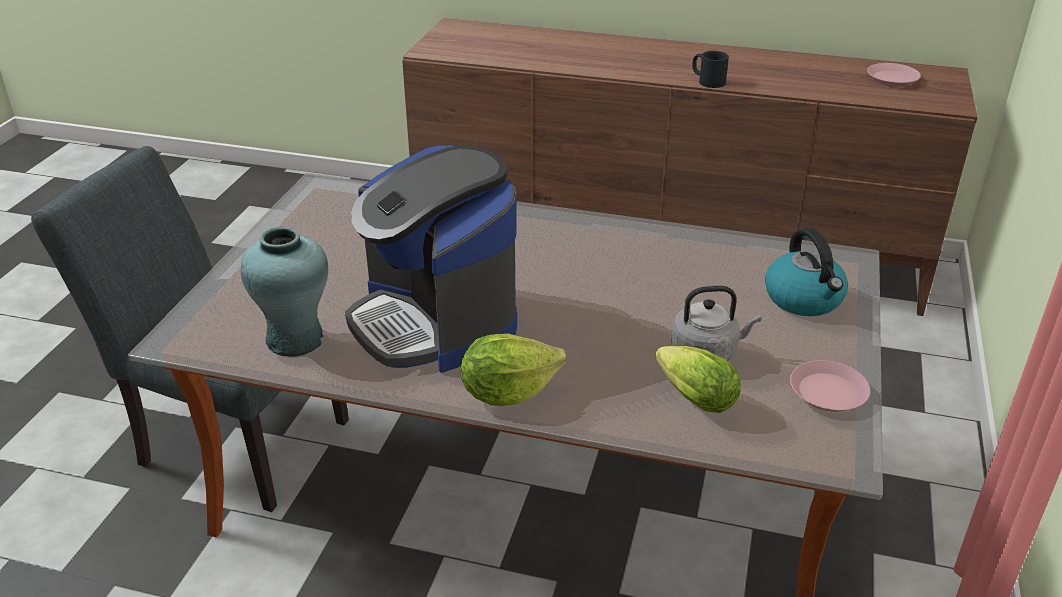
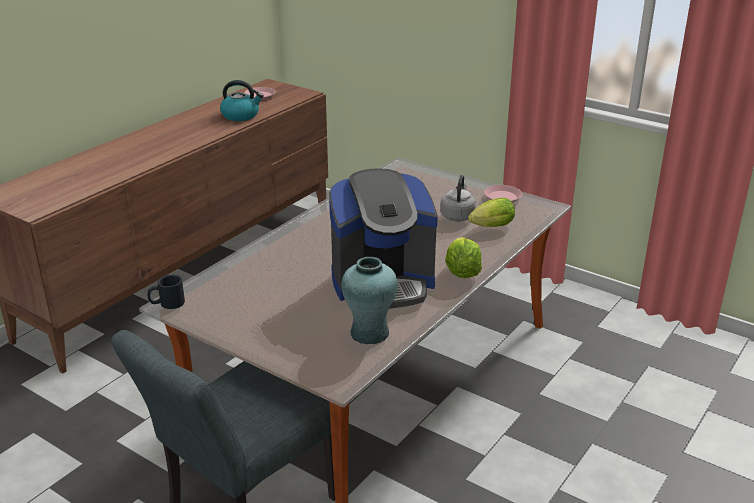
camera: 70 degrees left, 5 degrees down
black mug [693,51,729,88] -> black mug moved to [147,275,185,309]
kettle [765,228,848,316] -> kettle moved to [220,80,264,121]

